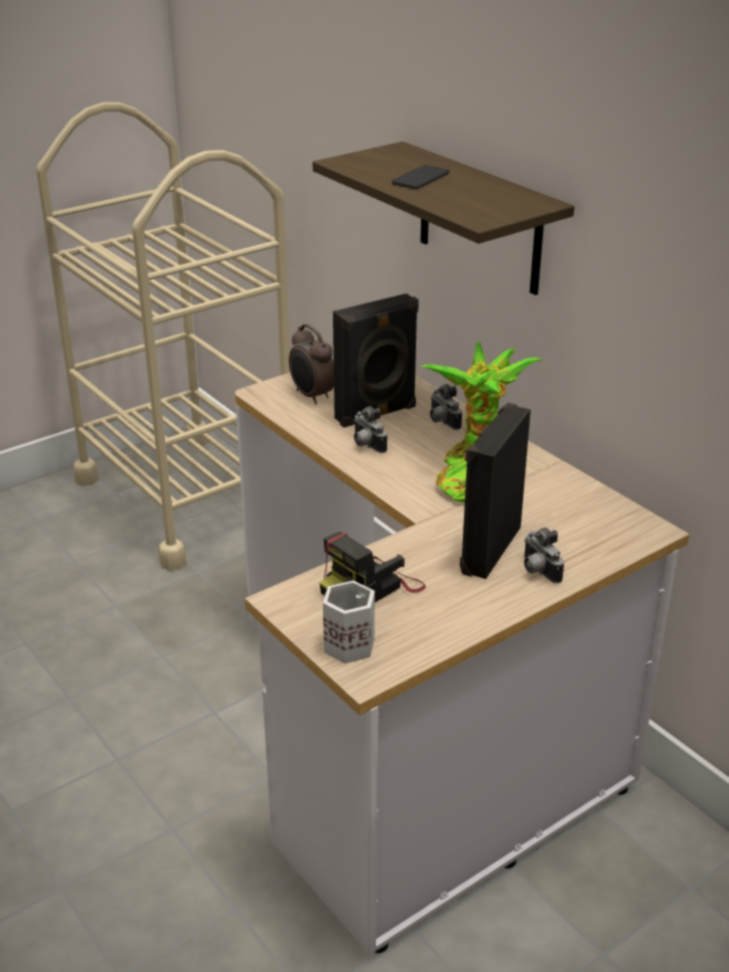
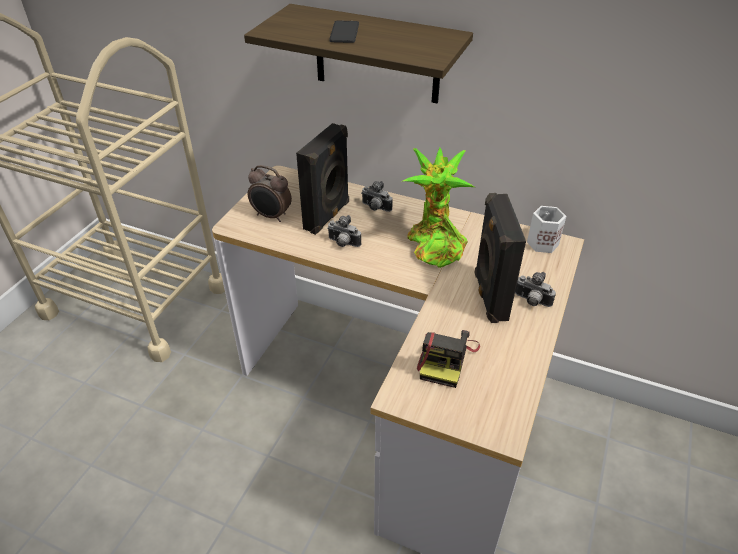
camera: 30 degrees left, 10 degrees up
white mug [323,580,375,663] -> white mug moved to [527,206,566,253]

